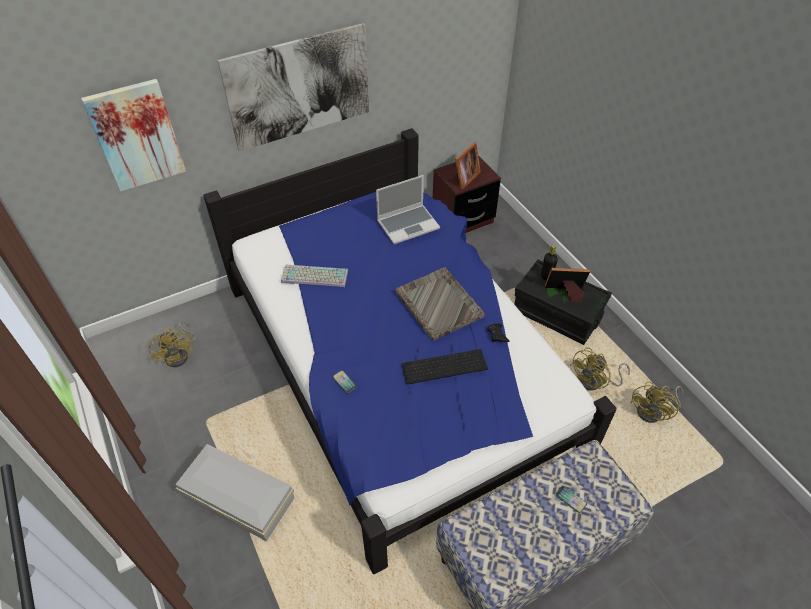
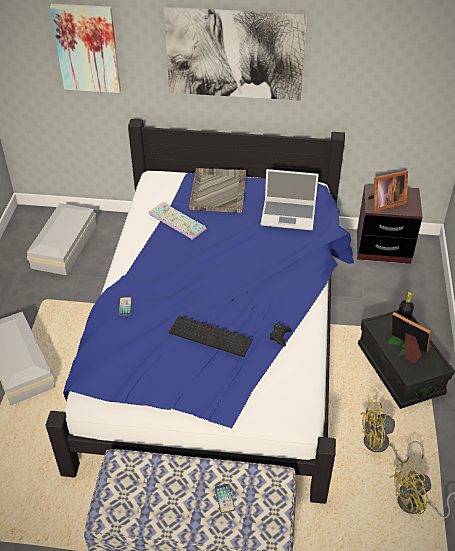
camera: 35 degrees right, 5 degrees down
yellow fan [149,321,196,367] -> white storage box [27,203,96,275]
grey tray [395,267,485,341] -> grey tray moved to [189,168,246,213]

